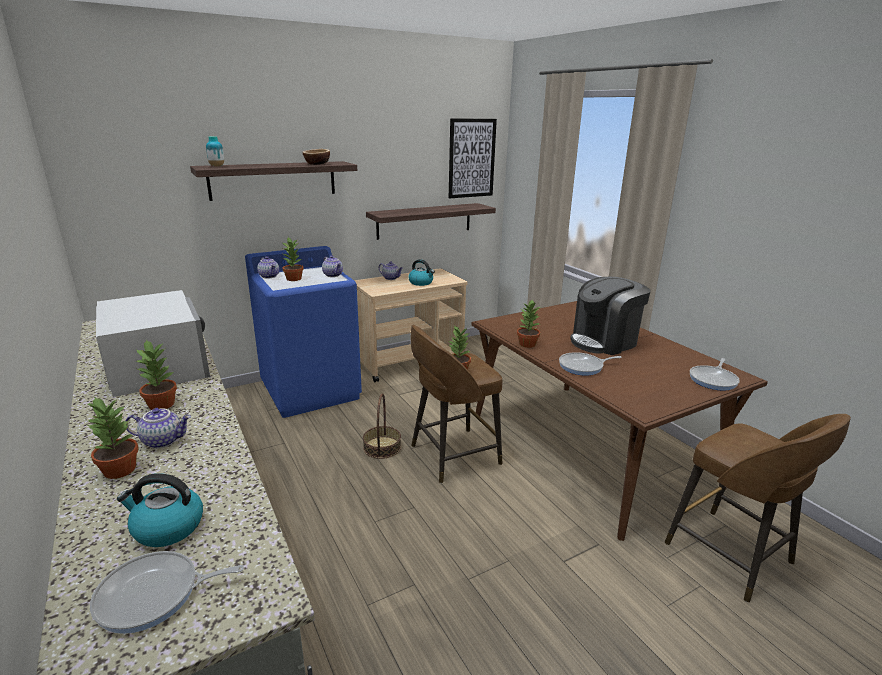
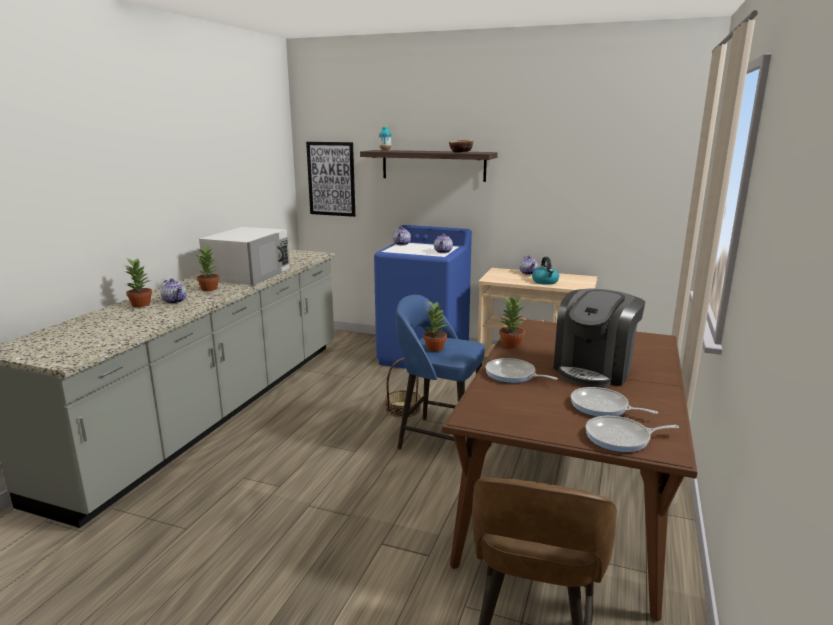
camera: 50 degrees right, 5 degrees down
frying pan [90,551,244,634] -> frying pan moved to [571,387,658,417]
kettle [117,473,203,547] -> none
potted plant [282,237,304,281] -> none
shelf [366,203,496,240] -> none
brown stool [411,325,503,483] -> blue stool [396,295,484,450]
picture [449,118,497,198] -> picture moved to [306,142,355,217]
coffee machine [570,277,651,355] -> coffee machine turned 75 degrees counterclockwise [553,289,645,387]

